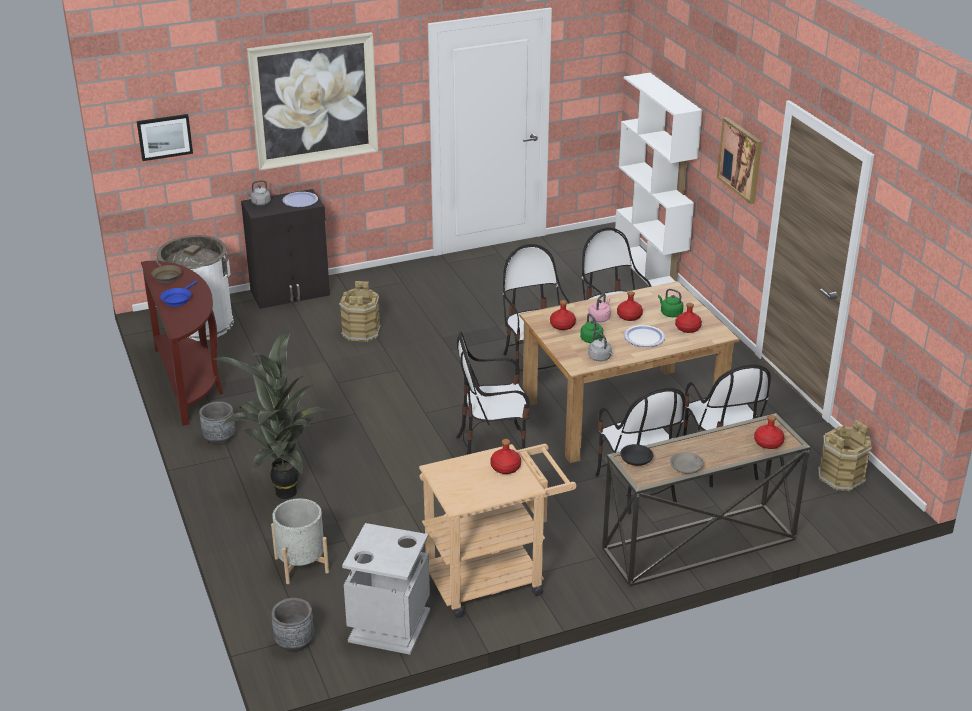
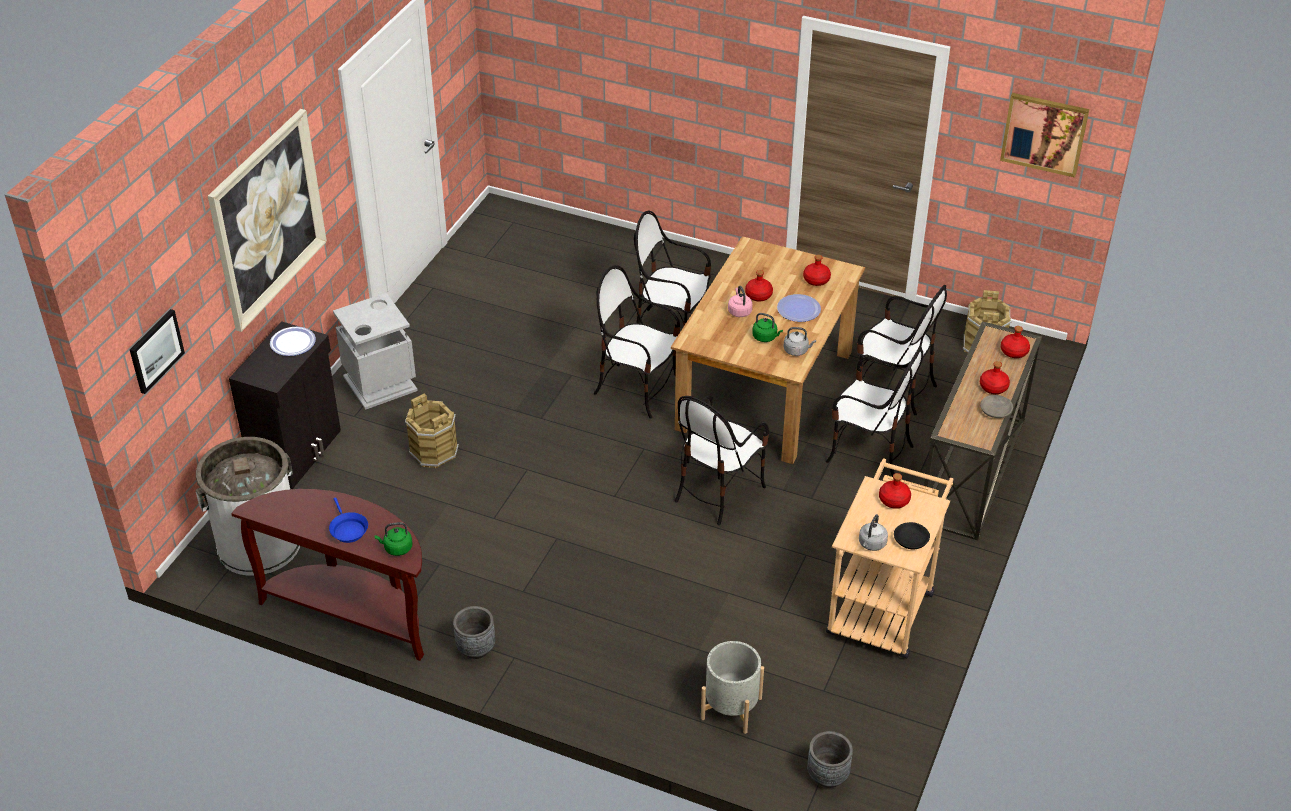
camera: 45 degrees left, 10 degrees up
brown frying pan [152,260,182,283] -> none
potted plant [212,331,332,499] -> none
grey kettle [244,180,271,206] -> grey kettle moved to [859,514,888,551]
grey trash can [342,523,430,655] -> grey trash can moved to [333,293,418,410]
red bottle [550,300,576,330] -> red bottle moved to [980,361,1010,394]
white bookcase [615,73,702,286] -> none
black bowl [620,444,653,466] -> black bowl moved to [894,522,930,549]
green kettle [658,289,683,317] -> green kettle moved to [374,522,413,556]
picture [717,117,762,204] -> picture moved to [1000,93,1089,178]

